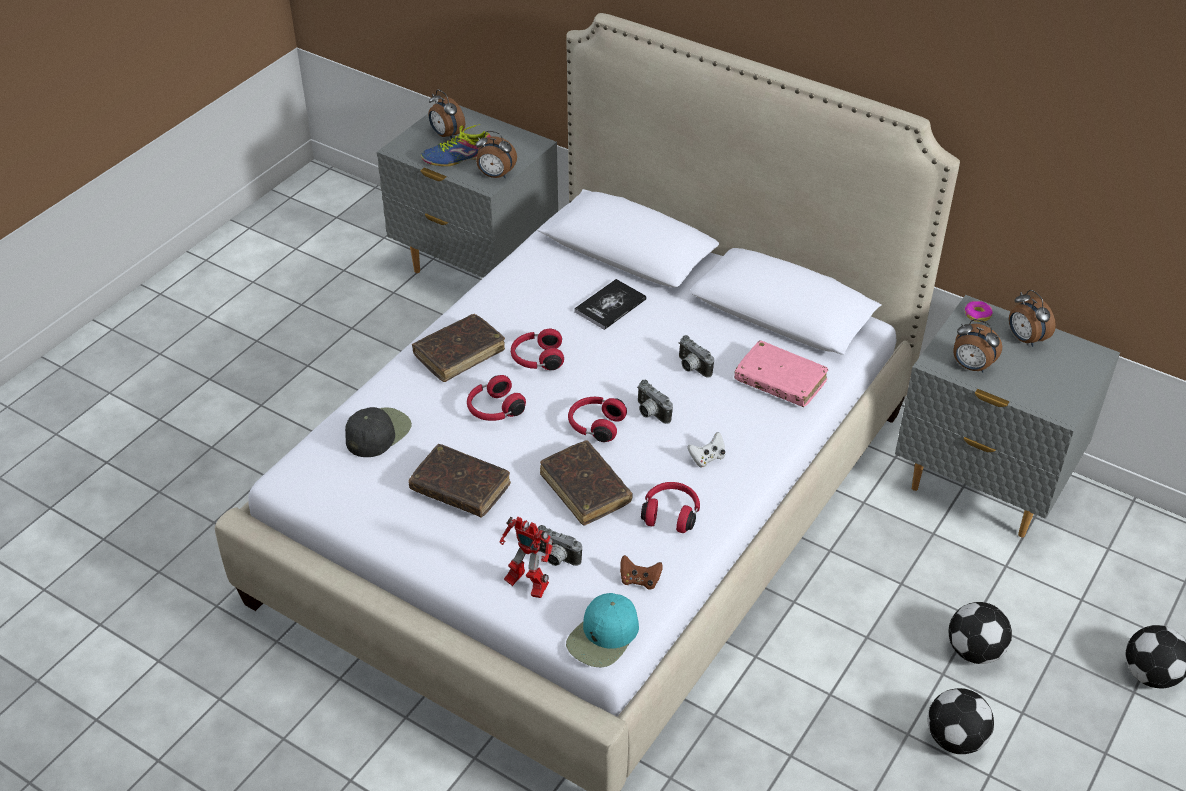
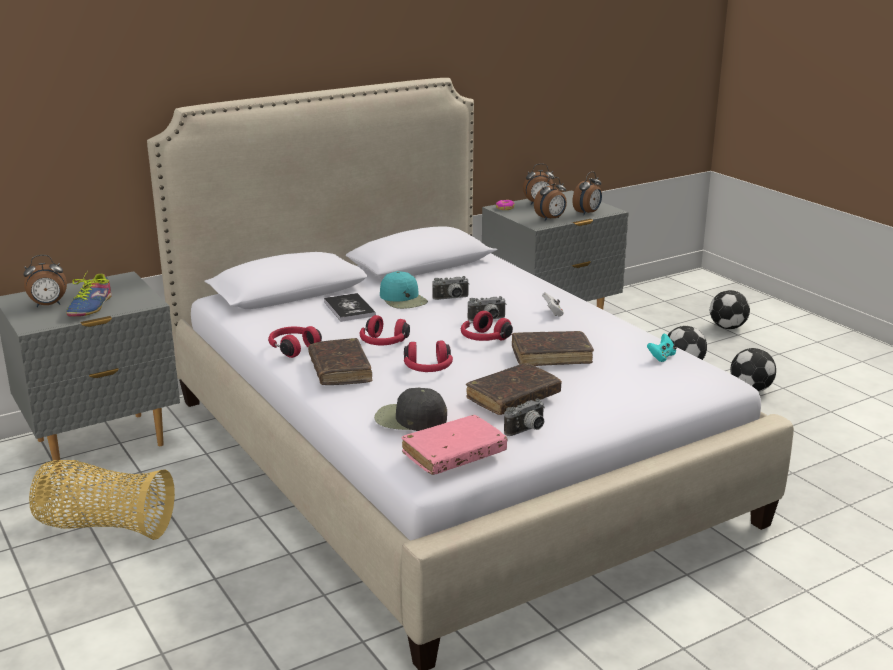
camera: 65 degrees left, 20 degrees down
black cap [345,407,412,457] -> black cap turned 45 degrees counterclockwise [374,387,447,431]
alarm clock [476,131,517,179] -> alarm clock moved to [572,171,602,215]
toy robot [499,516,553,598] -> none
camera [538,525,582,566] -> camera moved to [504,399,545,436]
turquoise cap [566,593,639,667] -> turquoise cap moved to [380,271,428,309]
brown game controller [620,555,663,590] -> turquoise game controller [647,333,677,362]
red headphones [641,482,700,533] -> red headphones moved to [268,326,322,358]
pink book [734,340,828,407] -> pink book moved to [401,415,508,475]
none -> basket [29,460,175,540]

